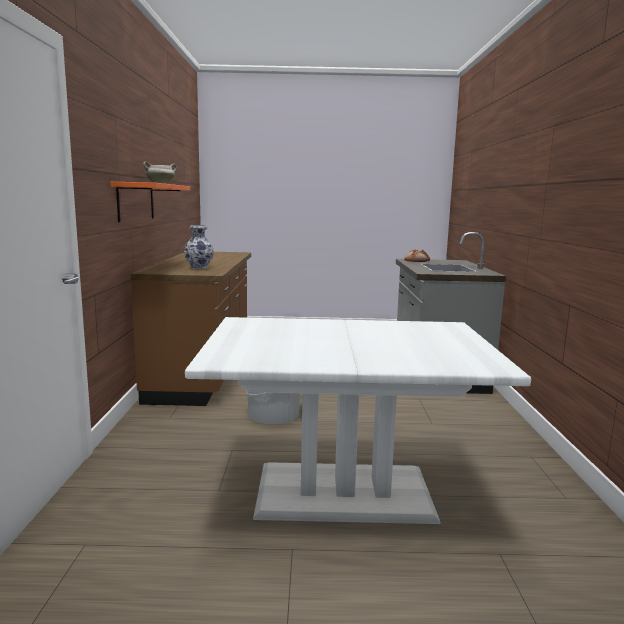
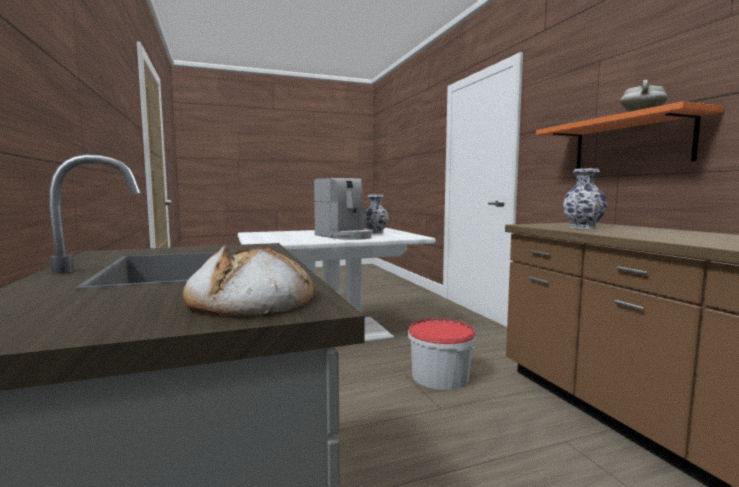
camera: 160 degrees right, 5 degrees down
none -> coffee machine [314,178,373,240]
none -> vase [363,195,389,234]

